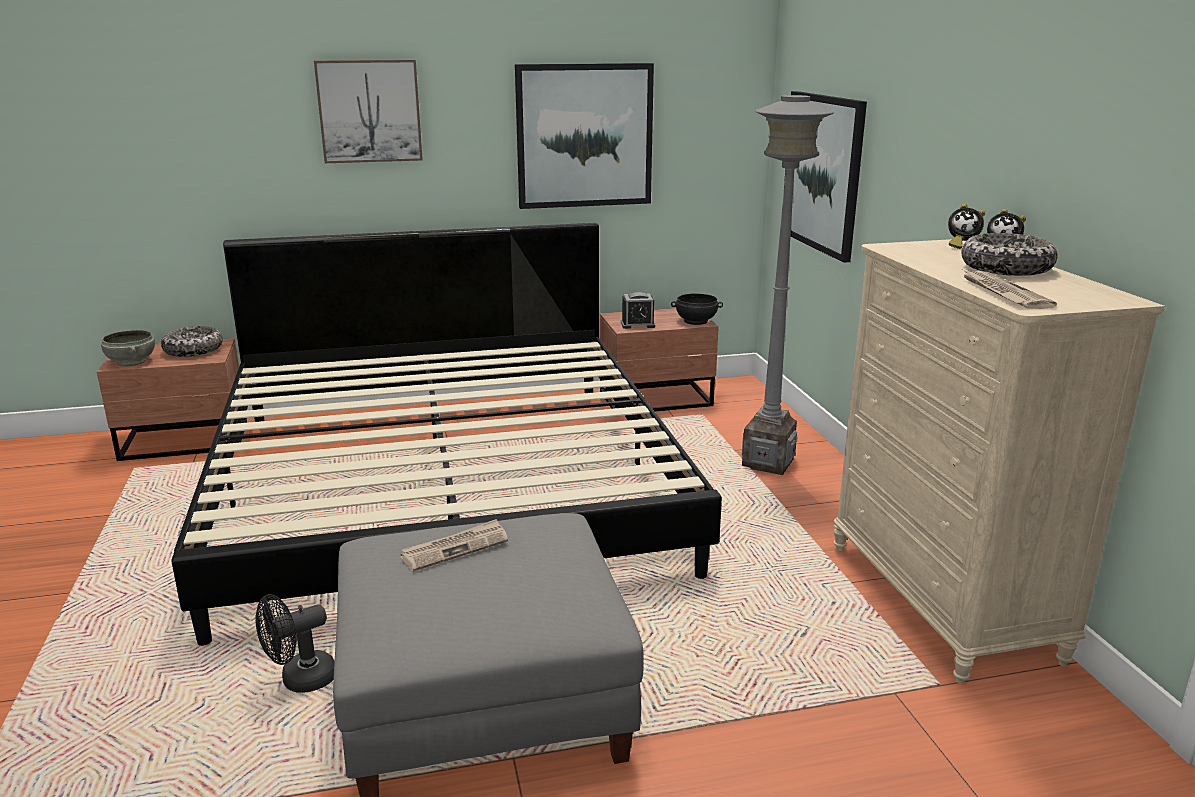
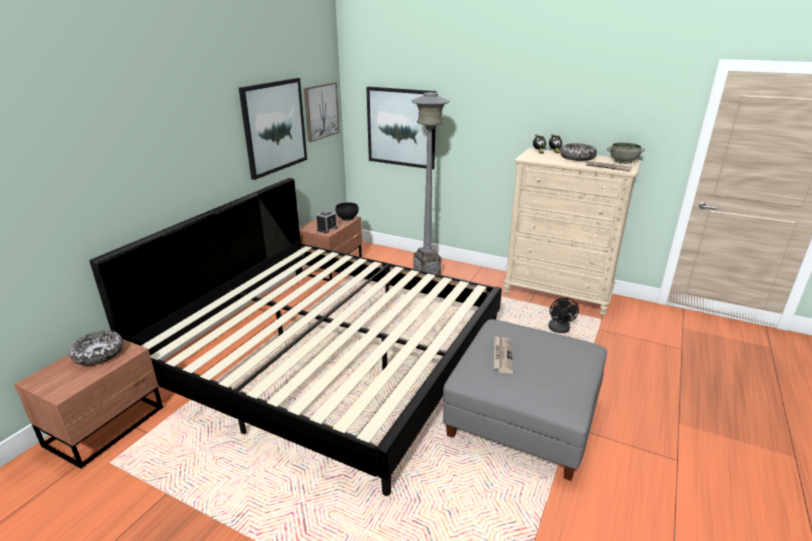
camera: 50 degrees left, 5 degrees up
grey bowl [101,330,155,367] -> grey bowl moved to [607,143,645,164]
black fan [255,594,334,693] -> black fan moved to [548,298,579,333]
picture [314,60,423,163] -> picture moved to [304,82,340,142]

